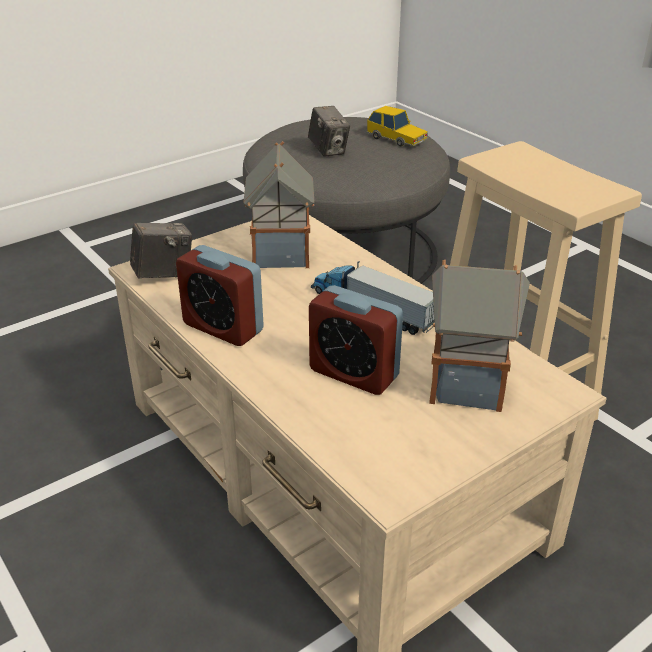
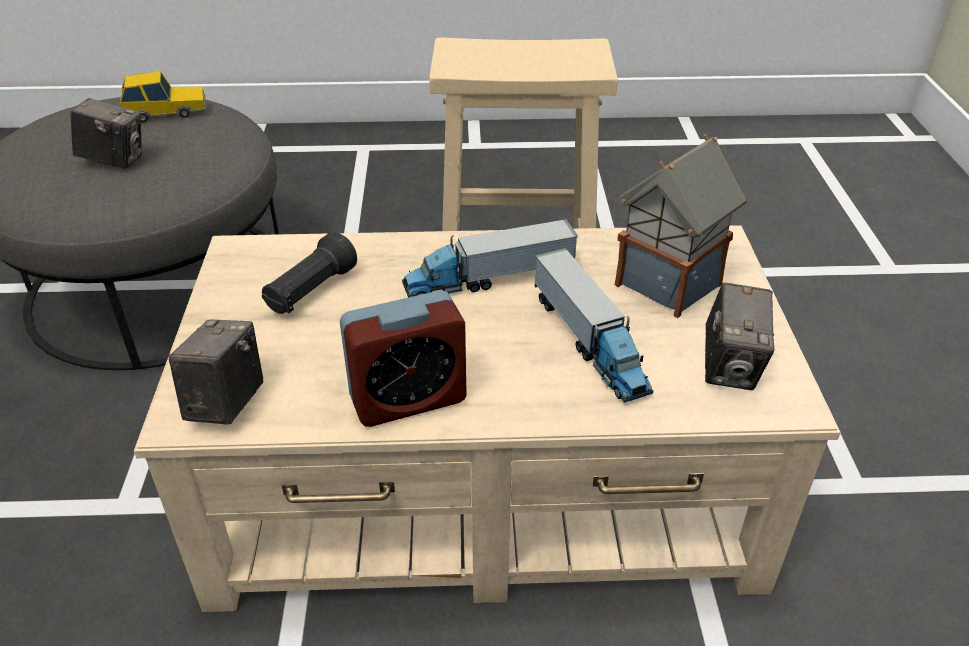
camera: 55 degrees left, 5 degrees up
toy house [244,141,314,268] -> black flashlight [262,232,357,314]
alarm clock [309,285,403,395] -> toy truck [535,248,653,403]
none -> camera [705,283,775,390]

